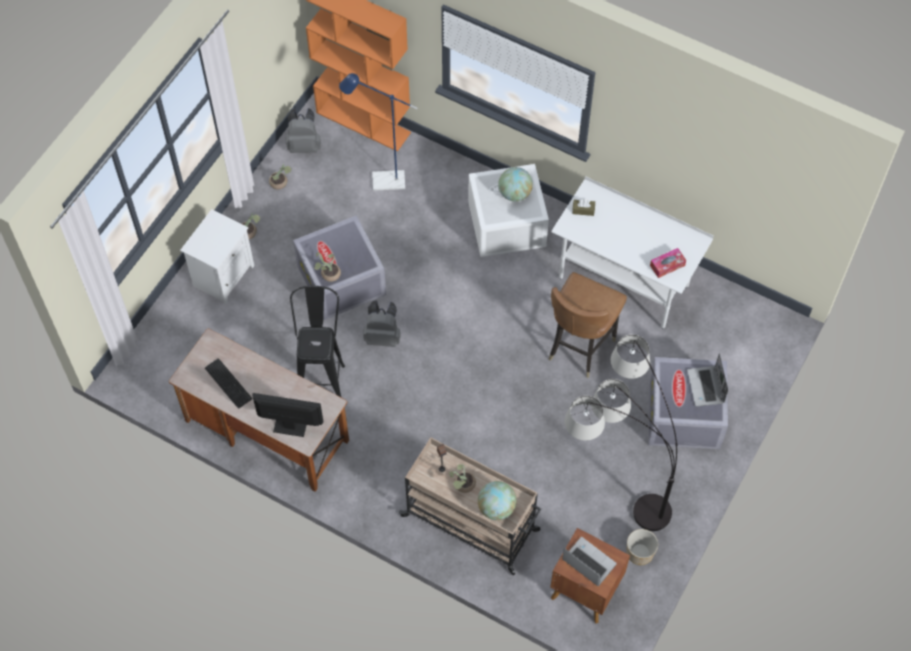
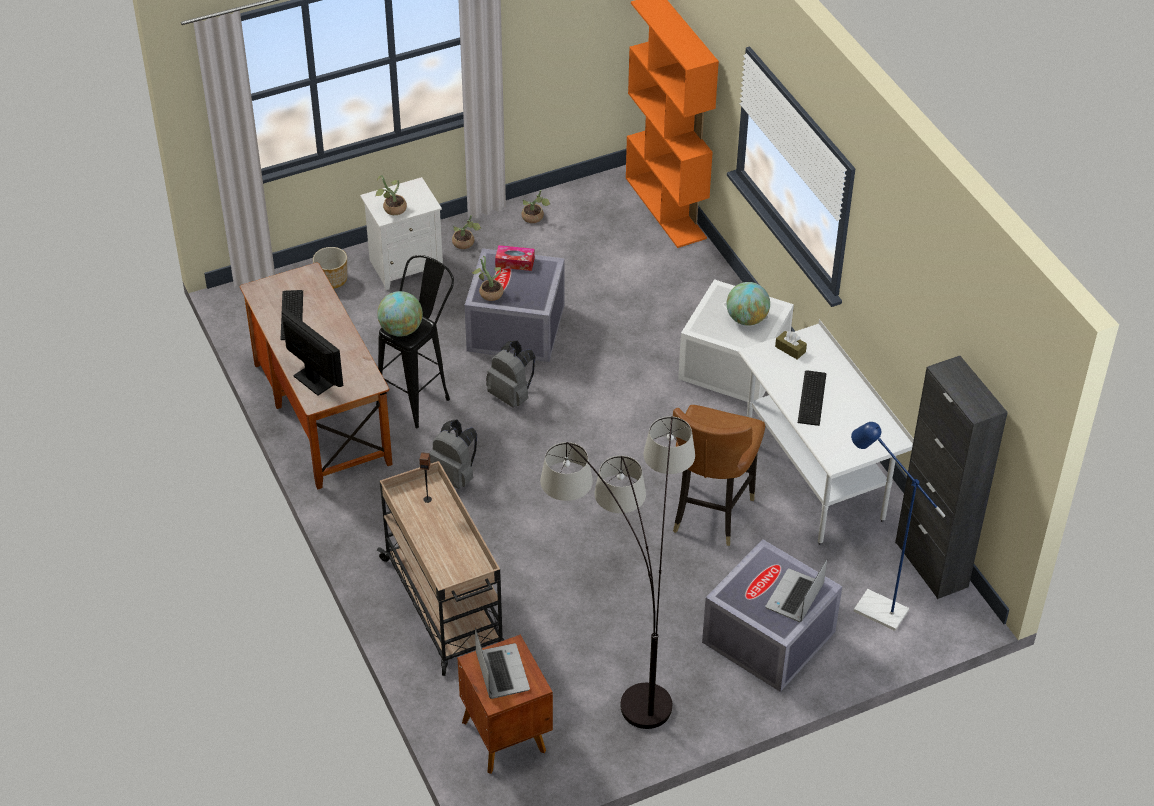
camera: 35 degrees right, 15 degrees down
grey backpack [286,108,321,153] -> grey backpack moved to [430,420,477,489]
blue floor lamp [339,73,418,191] -> blue floor lamp moved to [851,422,946,631]
potted plant [449,464,476,493] -> potted plant moved to [376,175,407,215]
globe [478,481,517,520] -> globe moved to [377,291,423,336]
brown chair [549,272,627,378] -> brown chair turned 45 degrees counterclockwise [673,405,765,546]
planter [626,529,658,565] -> planter moved to [313,247,347,289]
tissue box [650,248,686,278] -> tissue box moved to [495,245,535,271]
none -> keyboard [798,370,826,426]
none -> black cabinet [895,356,1008,599]

